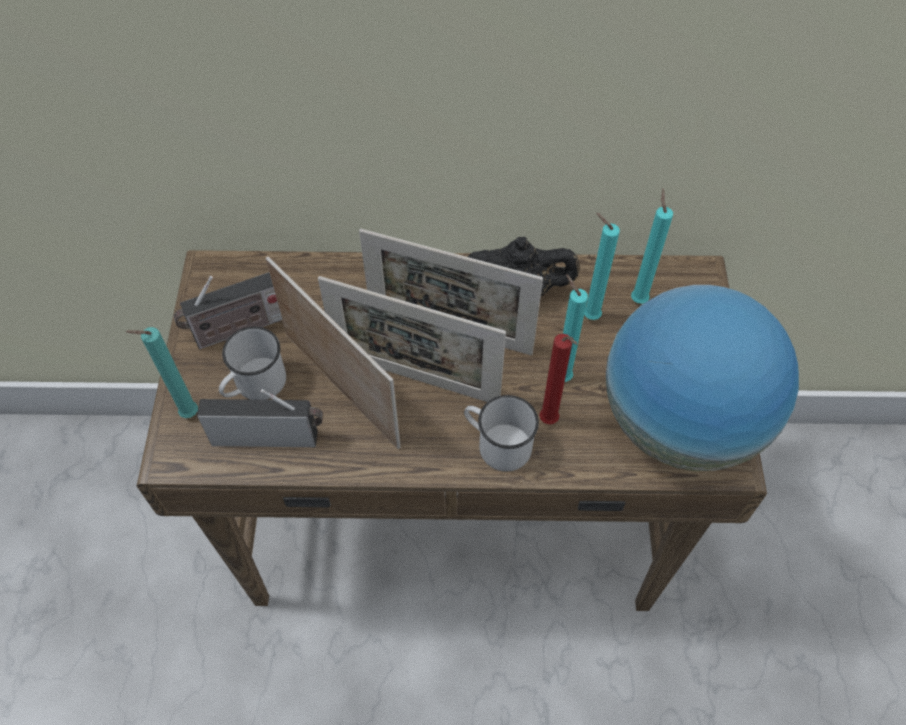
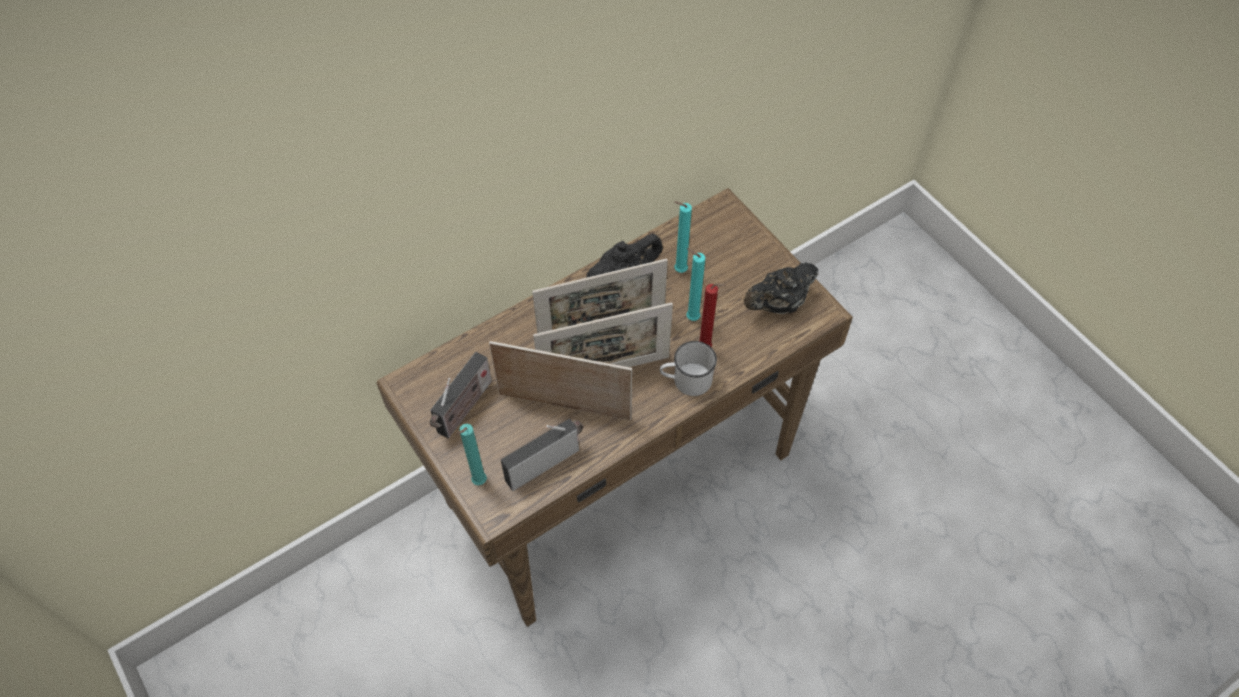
camera: 35 degrees left, 0 degrees up
white mug [219,327,286,400] -> none
globe [606,285,799,471] -> black teapot [744,262,819,314]
turquoise candle [631,188,673,304] -> none

